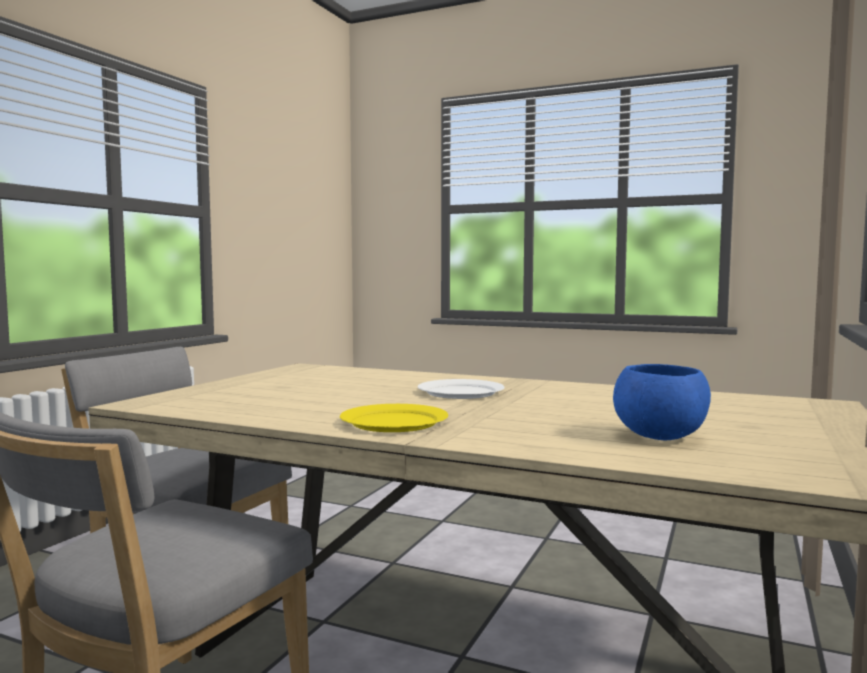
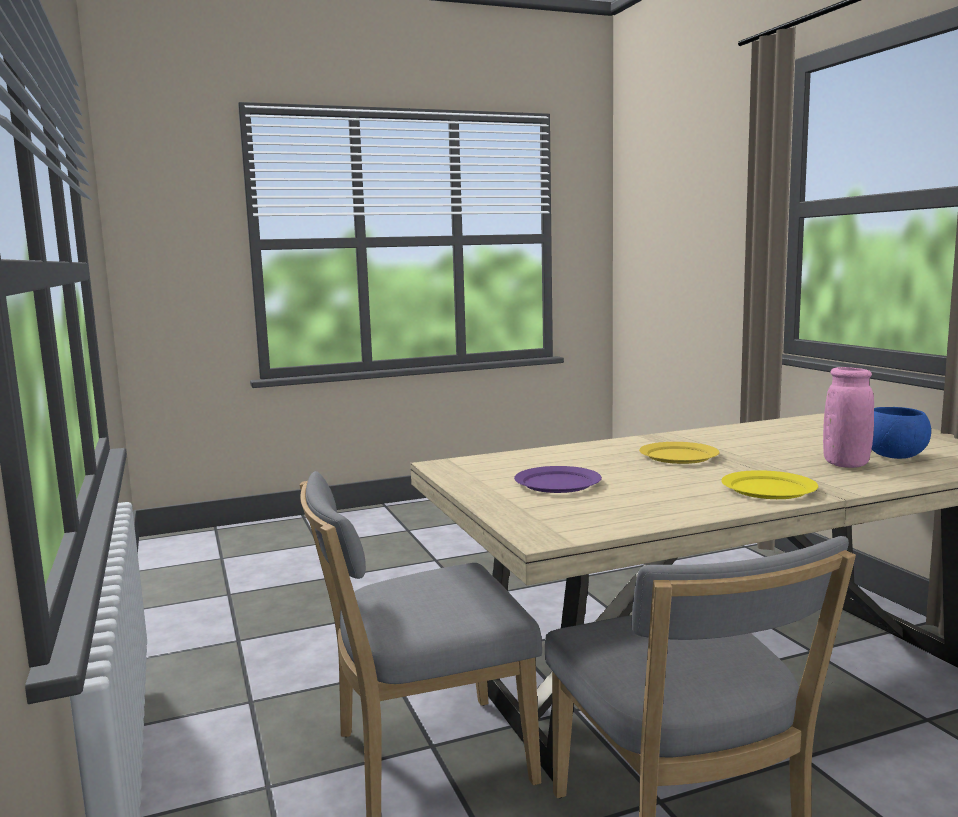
camera: 45 degrees left, 5 degrees up
white plate [418,379,505,399] -> yellow plate [639,442,720,464]
none -> purple plate [514,466,602,493]
none -> pink vase [823,367,874,468]

